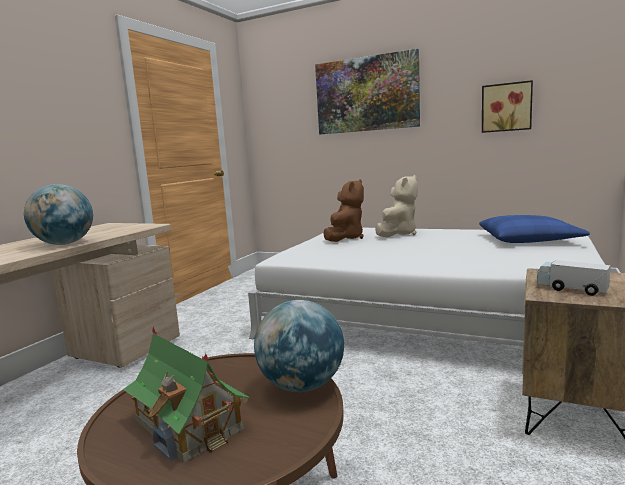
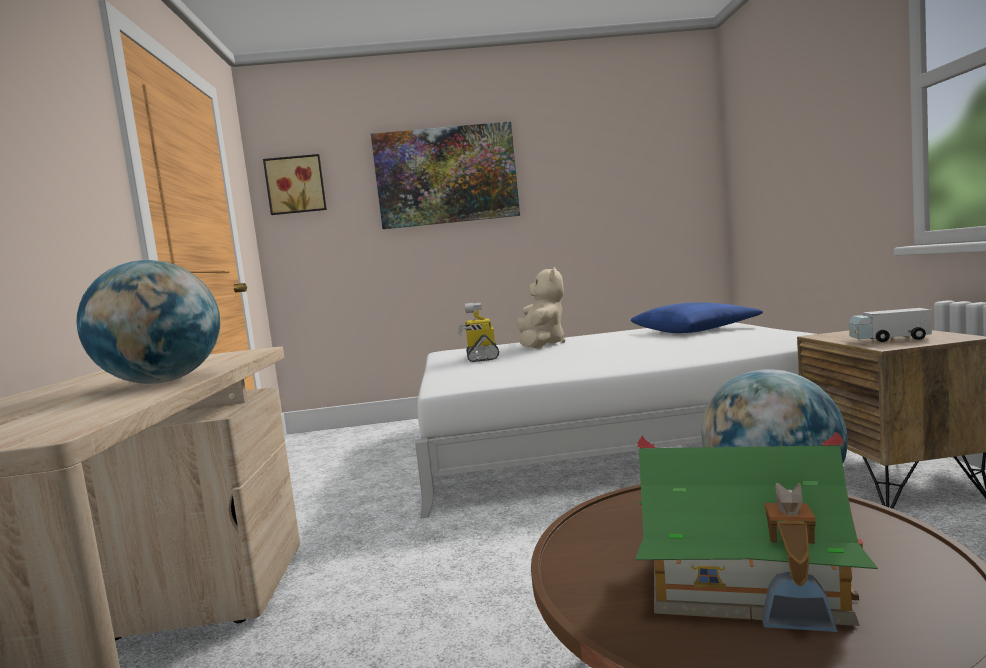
camera: 30 degrees left, 5 degrees down
brown plush toy [323,179,364,242] -> toy robot [458,302,499,362]
picture [482,80,533,133] -> picture moved to [263,154,327,215]

